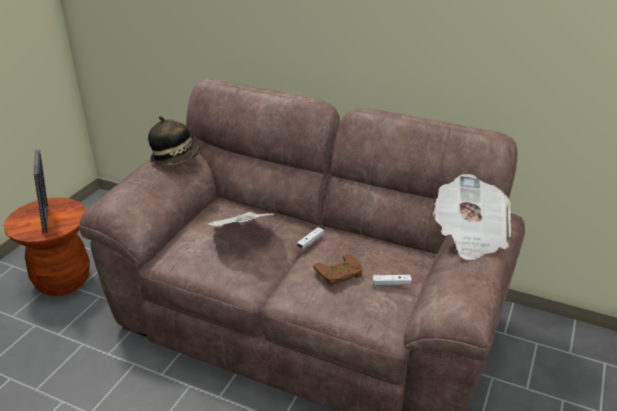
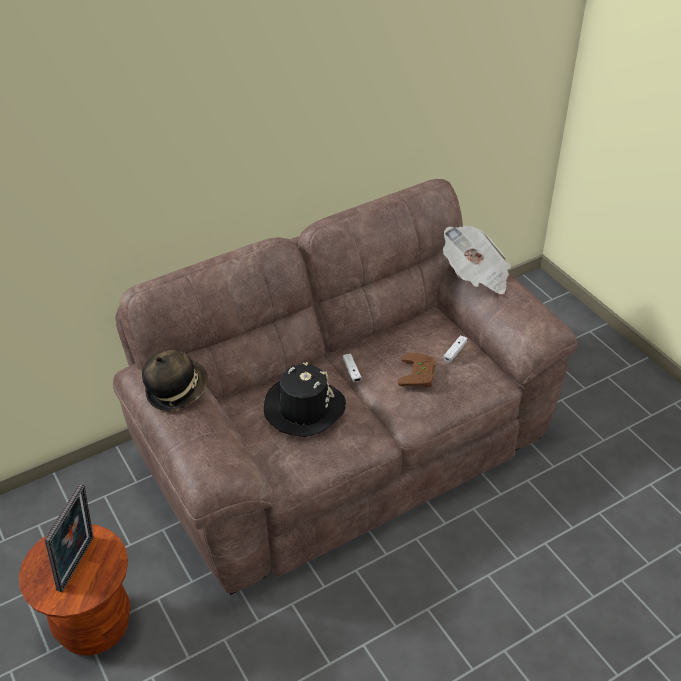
camera: 55 degrees left, 10 degrees up
picture frame [34,150,48,233] -> picture frame turned 90 degrees clockwise [45,484,94,592]
newspaper [208,212,274,226] -> black hat [264,362,346,437]

